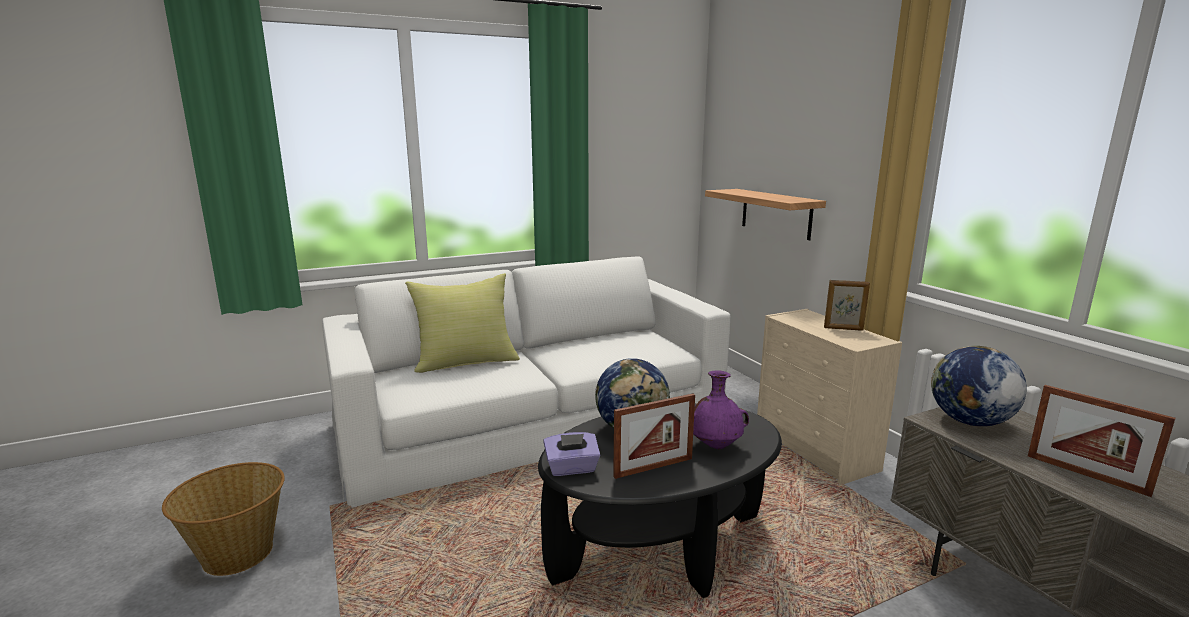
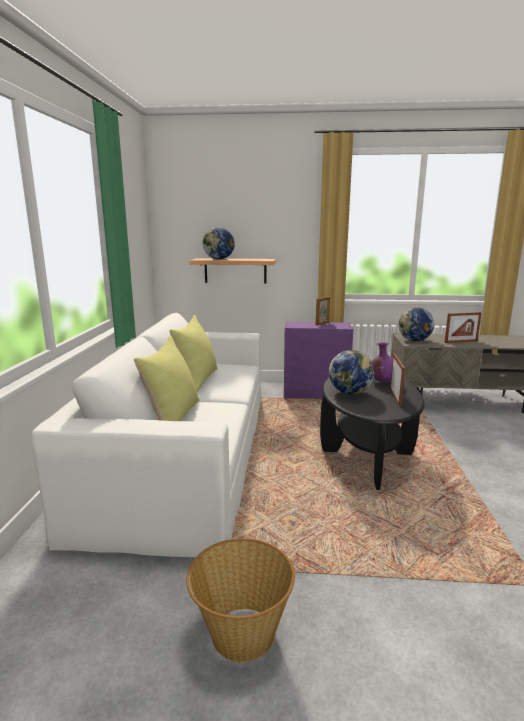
camera: 60 degrees left, 0 degrees up
purple tissue box [543,432,600,476] -> none
beige dresser [757,309,902,484] -> purple dresser [284,321,353,399]
none -> yellow pillow [169,315,218,391]
none -> globe [203,227,235,259]

